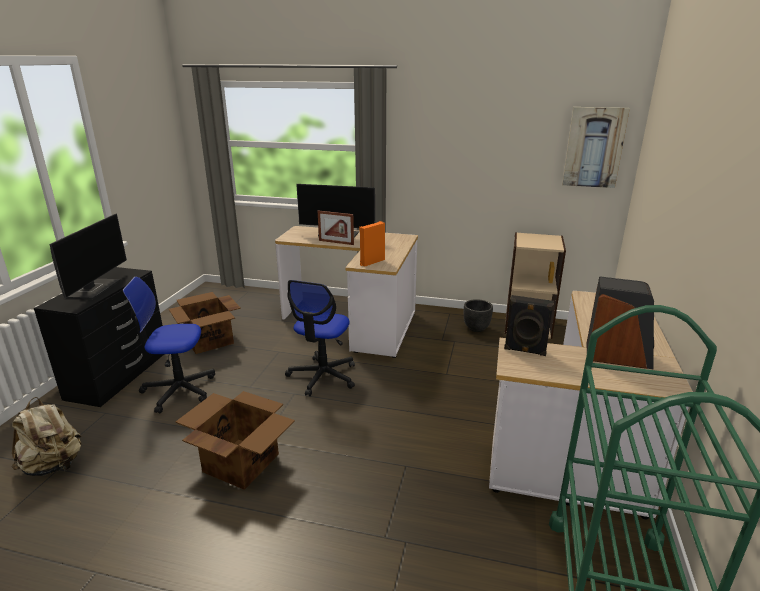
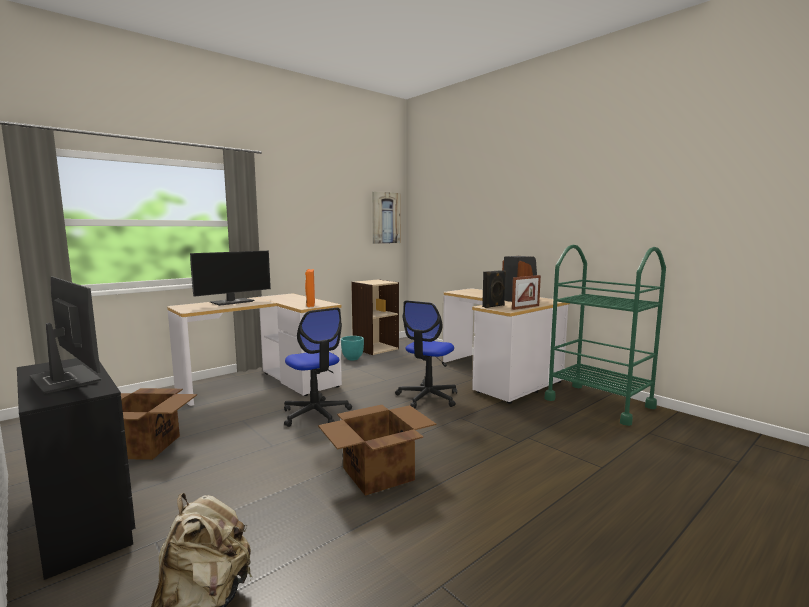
camera: 55 degrees left, 15 degrees down
office chair [122,277,215,413] -> office chair moved to [395,301,457,408]
picture frame [318,210,354,245] -> picture frame moved to [512,275,541,310]
black planter [464,299,493,332] -> turquoise planter [341,336,364,360]

